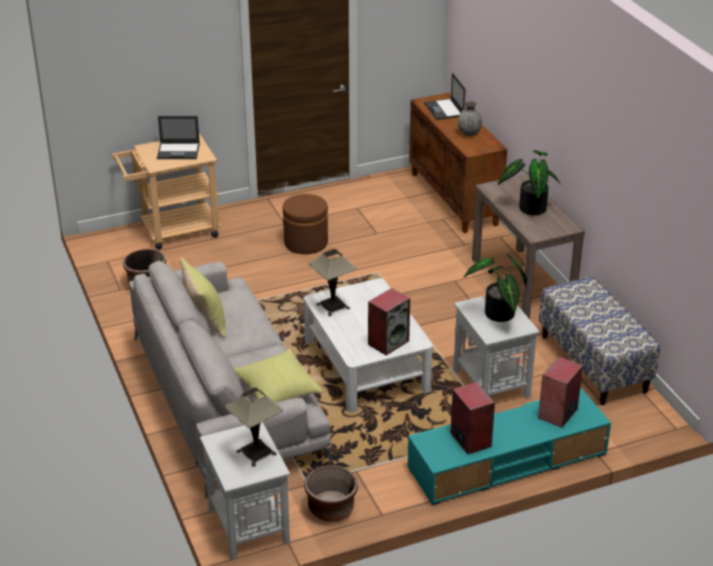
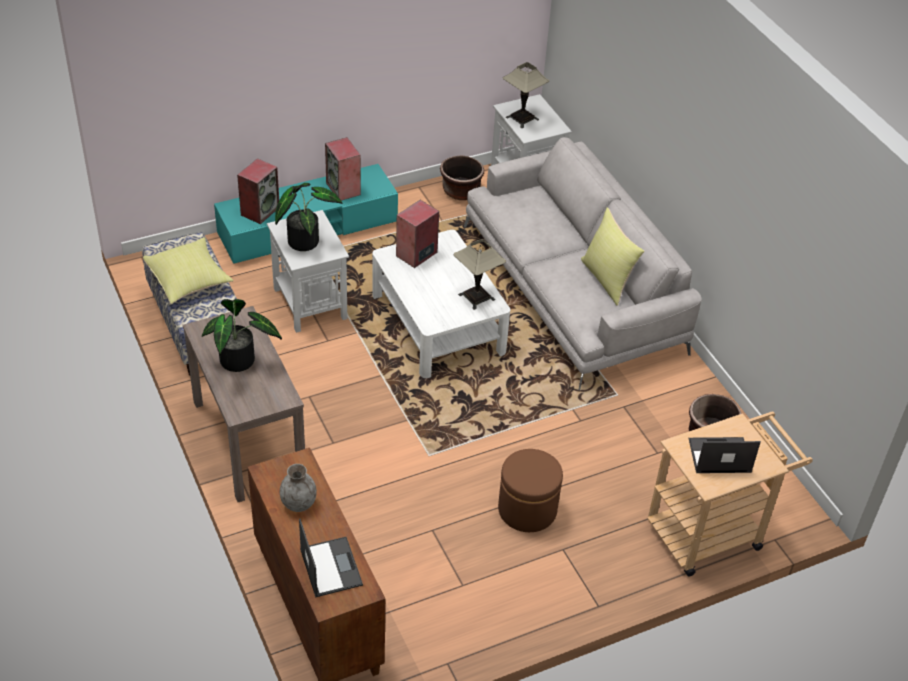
camera: 175 degrees right, 10 degrees up
yellow pillow [234,349,322,403] -> yellow pillow moved to [143,237,234,304]

